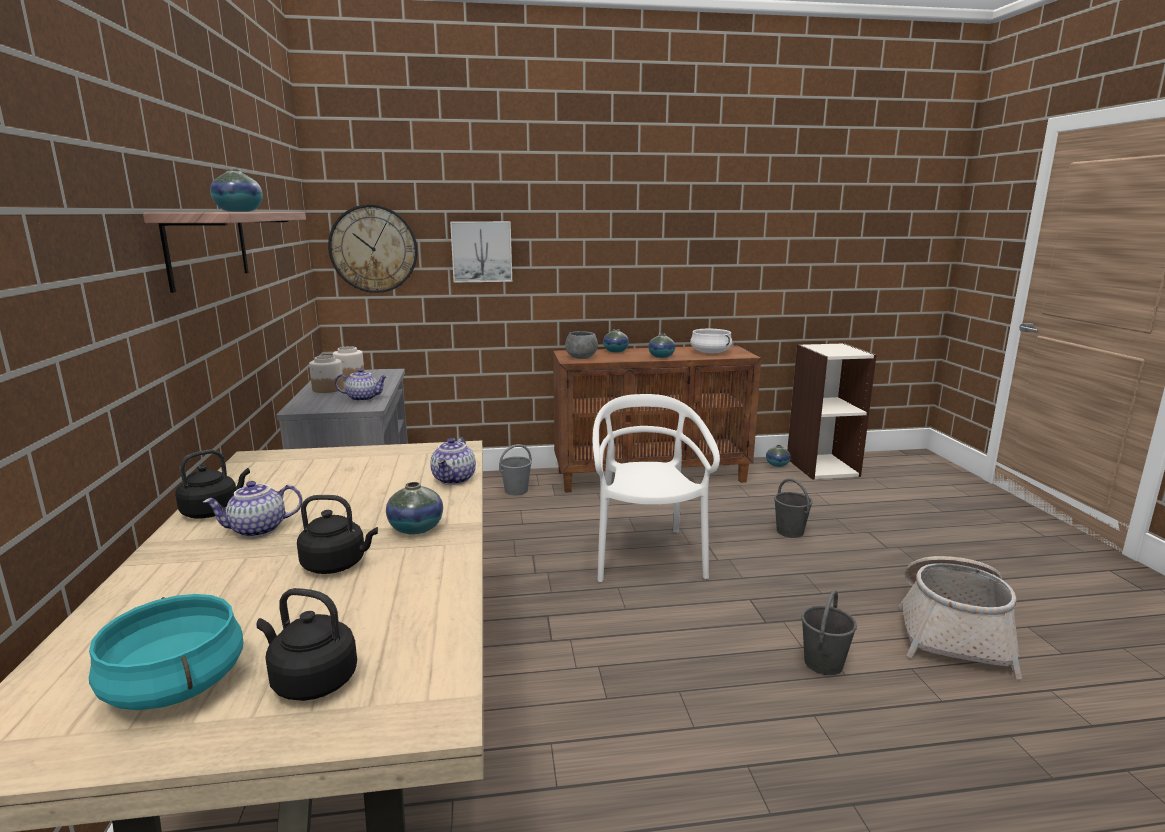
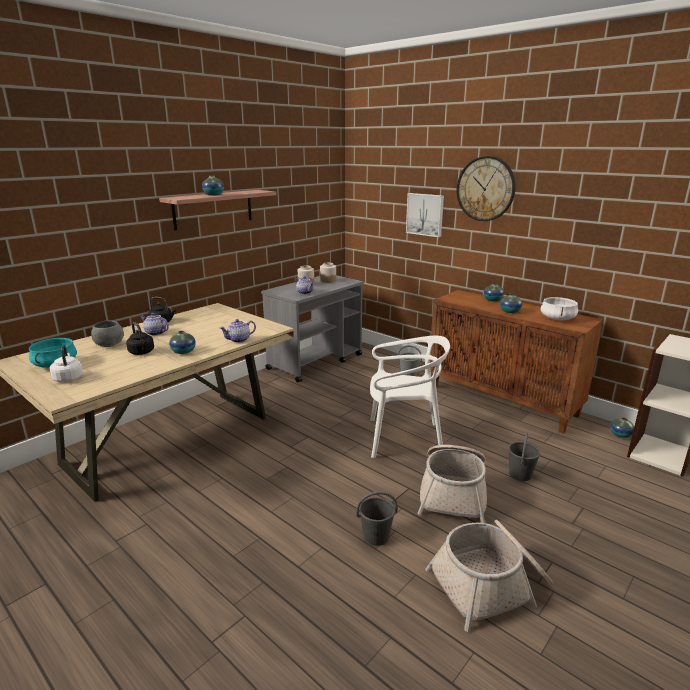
camera: 50 degrees right, 5 degrees up
black kettle [257,588,357,701] -> white kettle [50,345,83,382]
wall clock [328,204,418,293] -> wall clock moved to [457,156,516,221]
grey bowl [565,331,598,359] -> grey bowl moved to [91,321,124,347]
white chair [593,394,720,582] -> white chair turned 45 degrees clockwise [370,336,450,458]
none -> basket [417,445,487,523]

